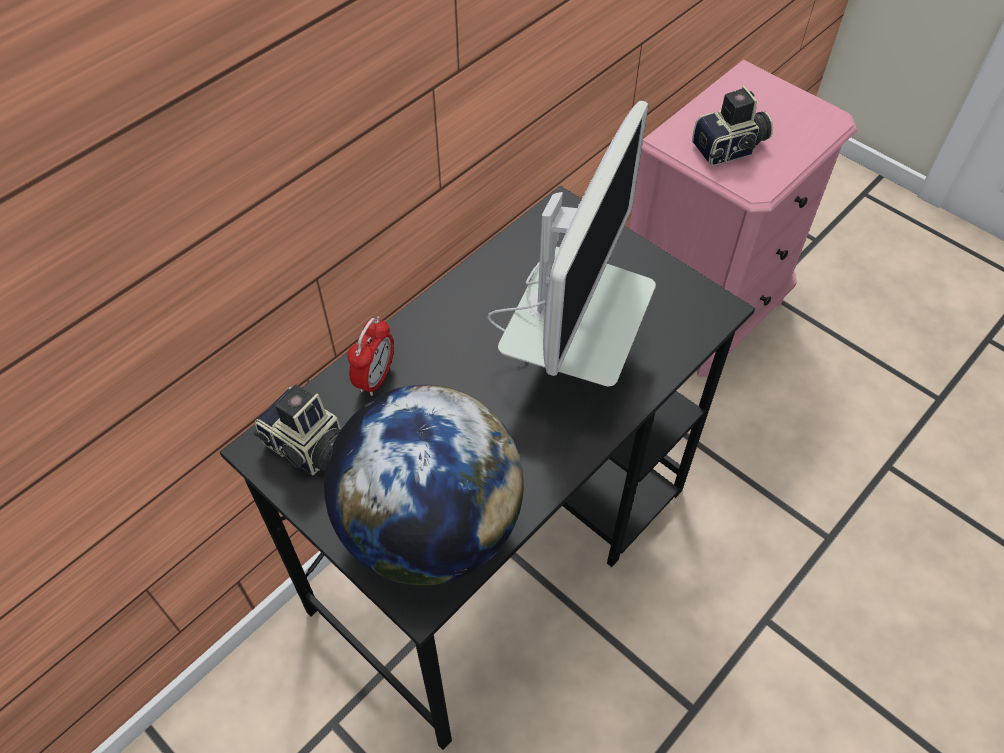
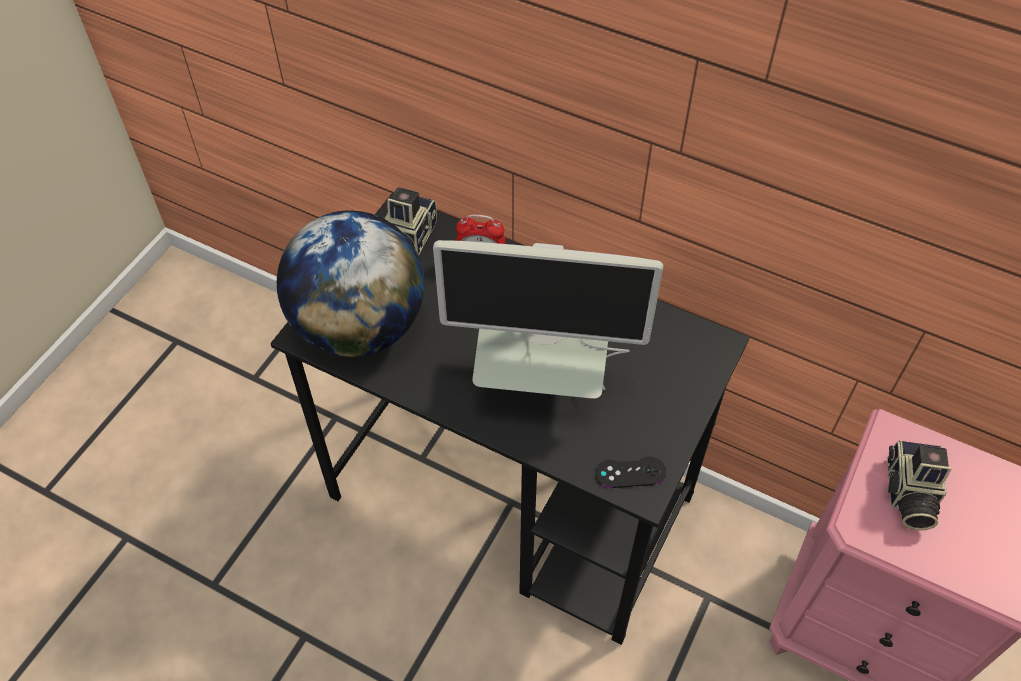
camera: 75 degrees right, 0 degrees up
camera [692,86,773,166] -> camera turned 45 degrees clockwise [888,440,951,530]
none -> black game controller [595,457,666,488]

